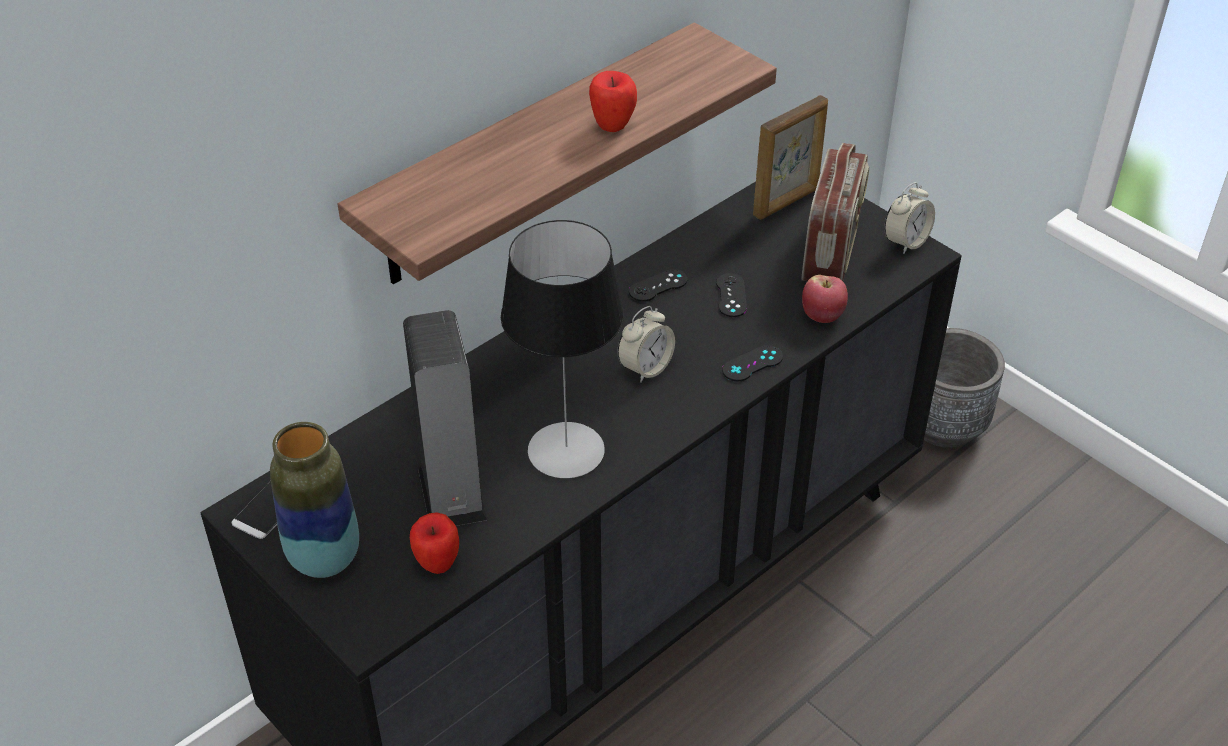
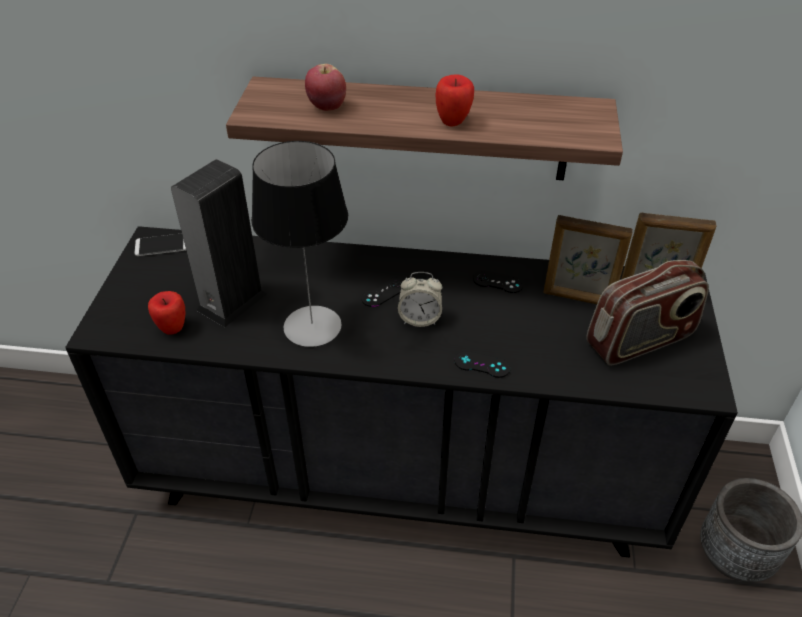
camera: 50 degrees right, 0 degrees up
vase [270,422,359,578] -> none
black game controller [716,273,747,317] -> black game controller moved to [361,278,404,307]
apple [802,275,848,323] -> apple moved to [305,64,346,111]
alarm clock [884,182,935,254] -> none
none -> picture frame [543,215,633,304]

